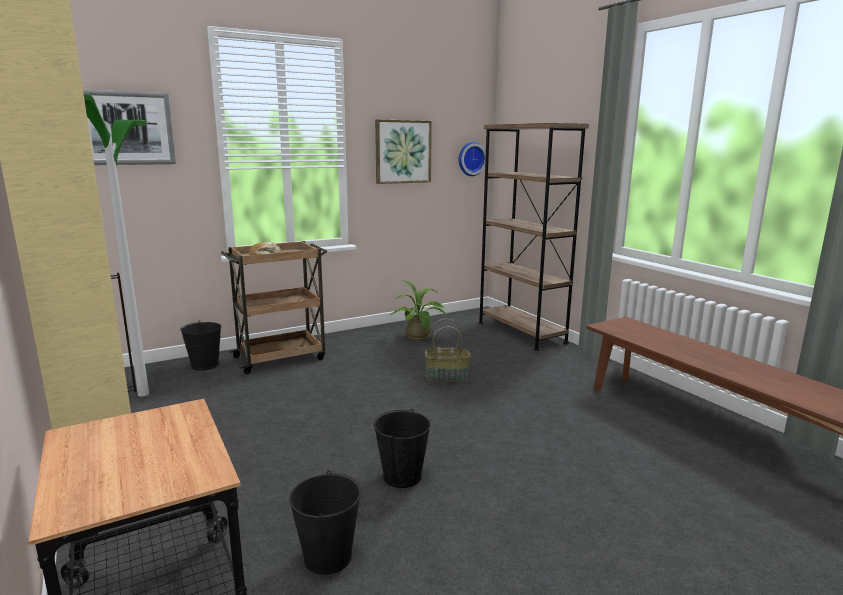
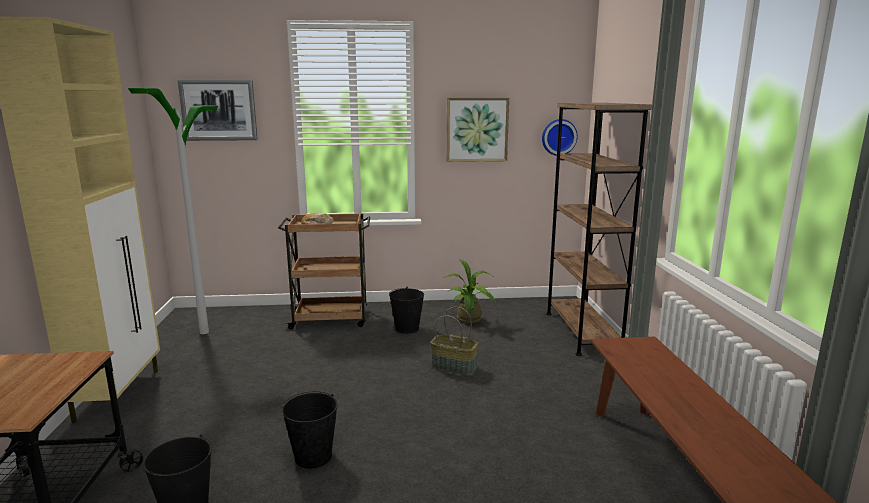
camera: 25 degrees right, 0 degrees up
black bucket [180,321,221,370] -> black bucket moved to [389,287,424,334]

